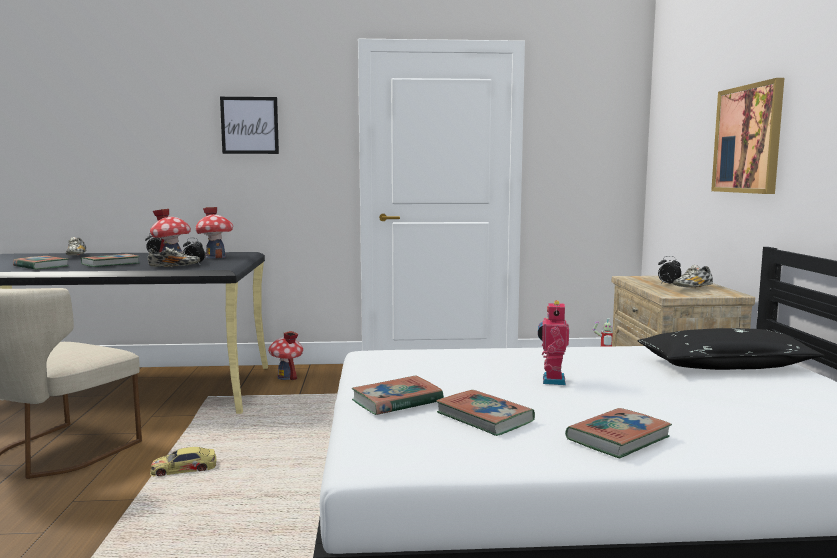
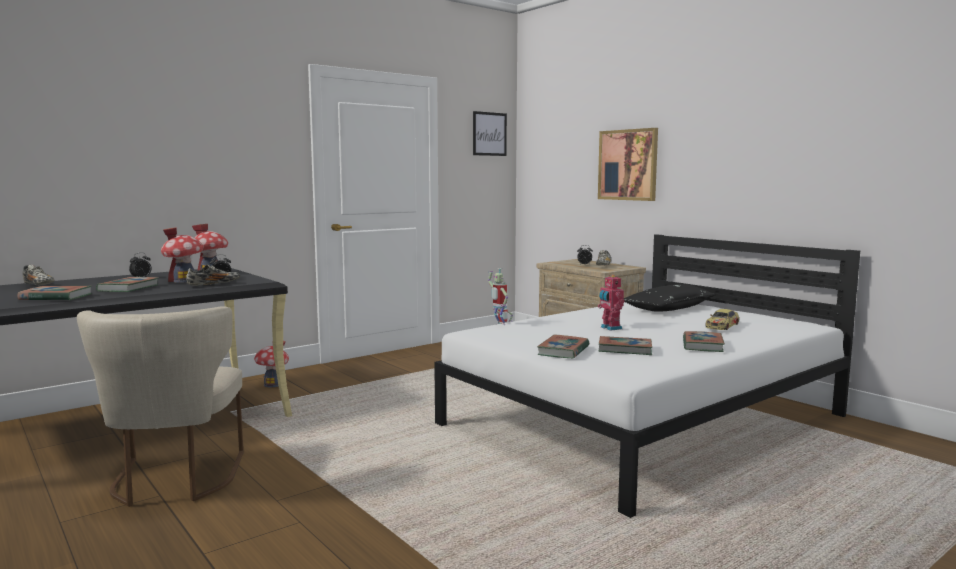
camera: 35 degrees left, 0 degrees up
toy car [150,447,216,477] -> toy car moved to [705,309,739,330]
picture [220,97,279,154] -> picture moved to [473,111,507,156]
none -> toy robot [488,268,508,325]

